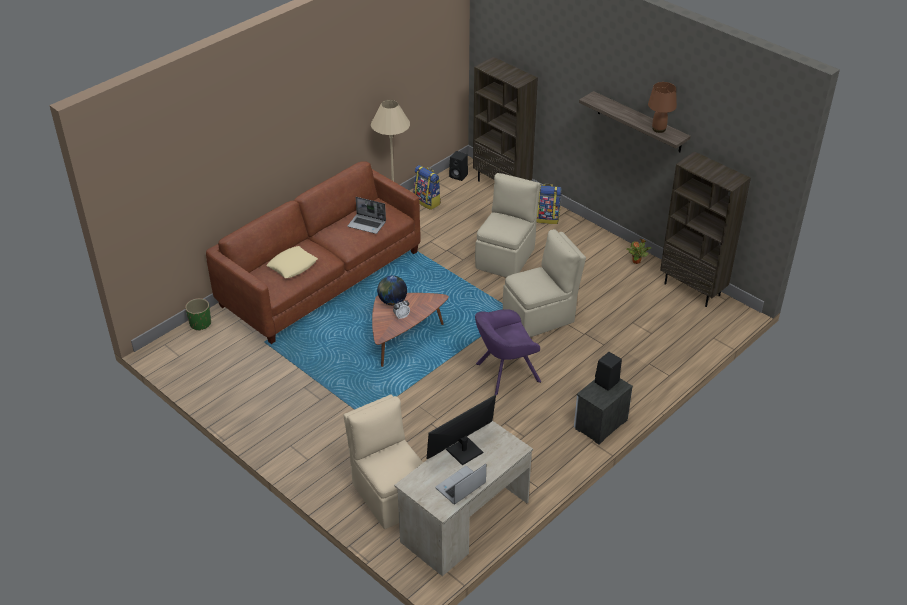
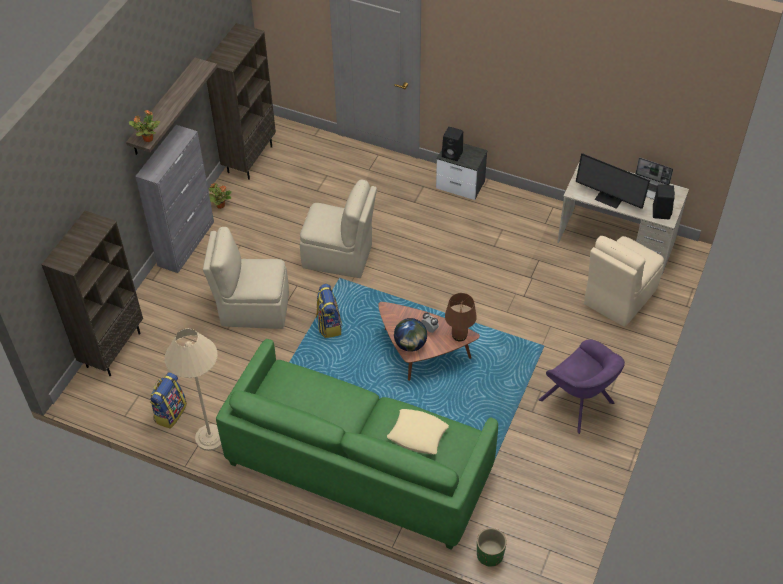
camera: 110 degrees left, 10 degrees up
brown sofa [206,161,421,344] -> green sofa [216,339,498,550]
laptop [348,197,386,234] -> none
black speaker [449,151,468,181] -> black speaker moved to [653,184,675,219]
purple armchair [475,309,541,396] -> purple armchair moved to [539,339,625,434]
beige chair [503,229,586,337] -> beige chair turned 150 degrees clockwise [300,179,377,278]
backpack [536,184,562,224] -> backpack moved to [316,284,342,338]
brown table lamp [648,82,677,133] -> brown table lamp moved to [445,293,477,341]
none -> potted plant [129,110,160,142]
none -> grey cabinet [135,125,214,273]

